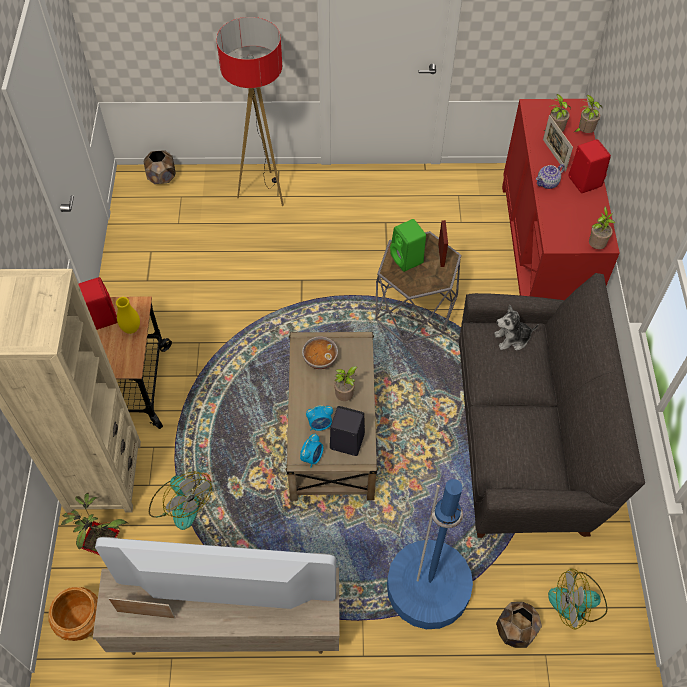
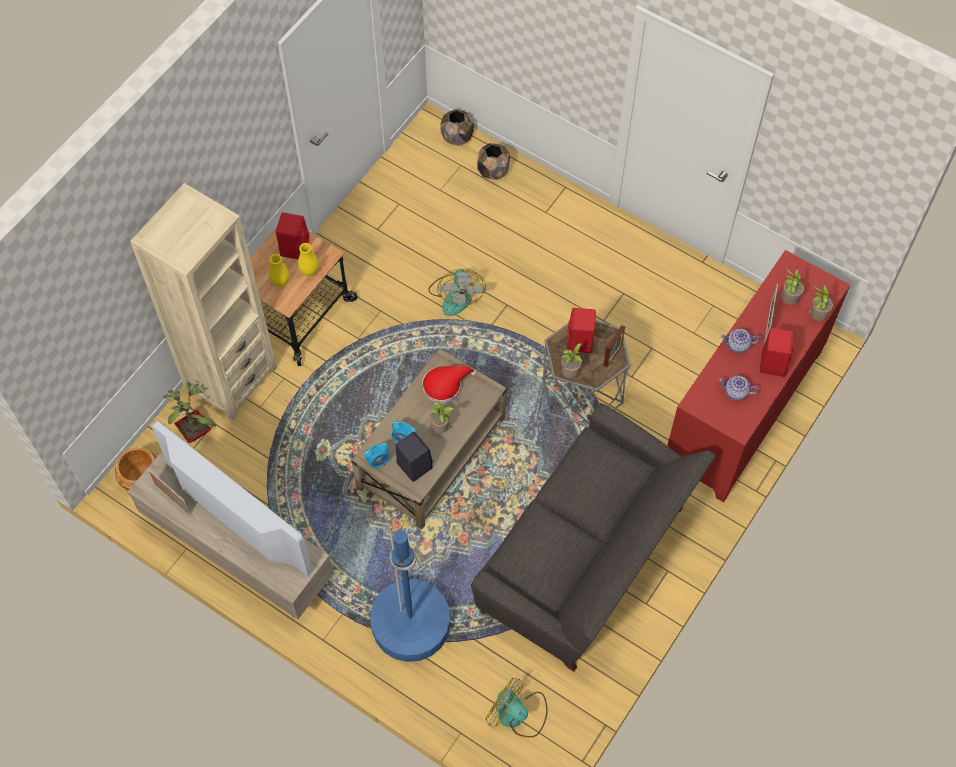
camera: 35 degrees right, 5 degrees up
fan [149,472,212,530] -> fan moved to [428,269,486,316]
floor lamp [216,17,284,206] -> none
bowl [302,336,338,369] -> red hat [422,366,477,403]
green speaker [390,219,426,272] -> red speaker [567,308,596,353]
plush toy [494,305,539,350] -> none
brown planter [496,602,542,648] -> brown planter moved to [477,143,510,180]
potted plant [589,206,615,249] -> potted plant moved to [562,343,582,378]
none -> yellow vase [268,254,289,287]
none -> teapot [719,376,758,401]

